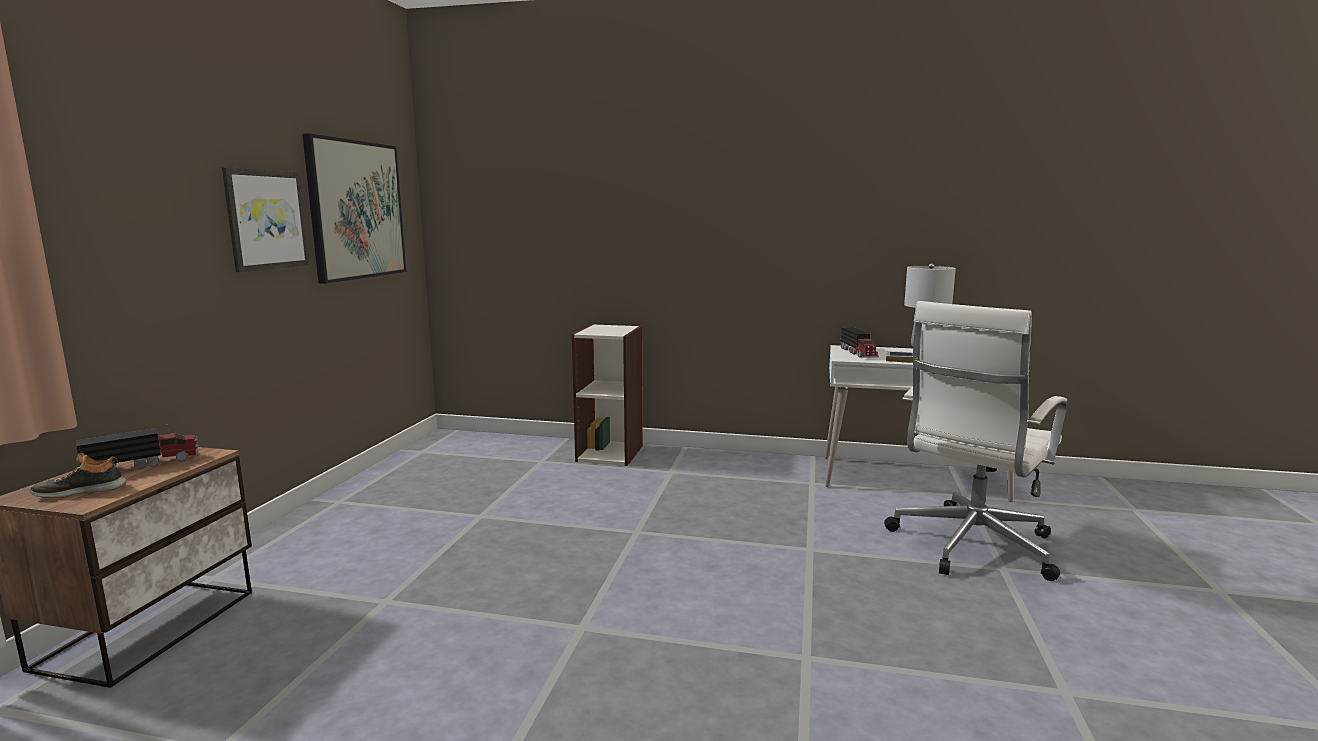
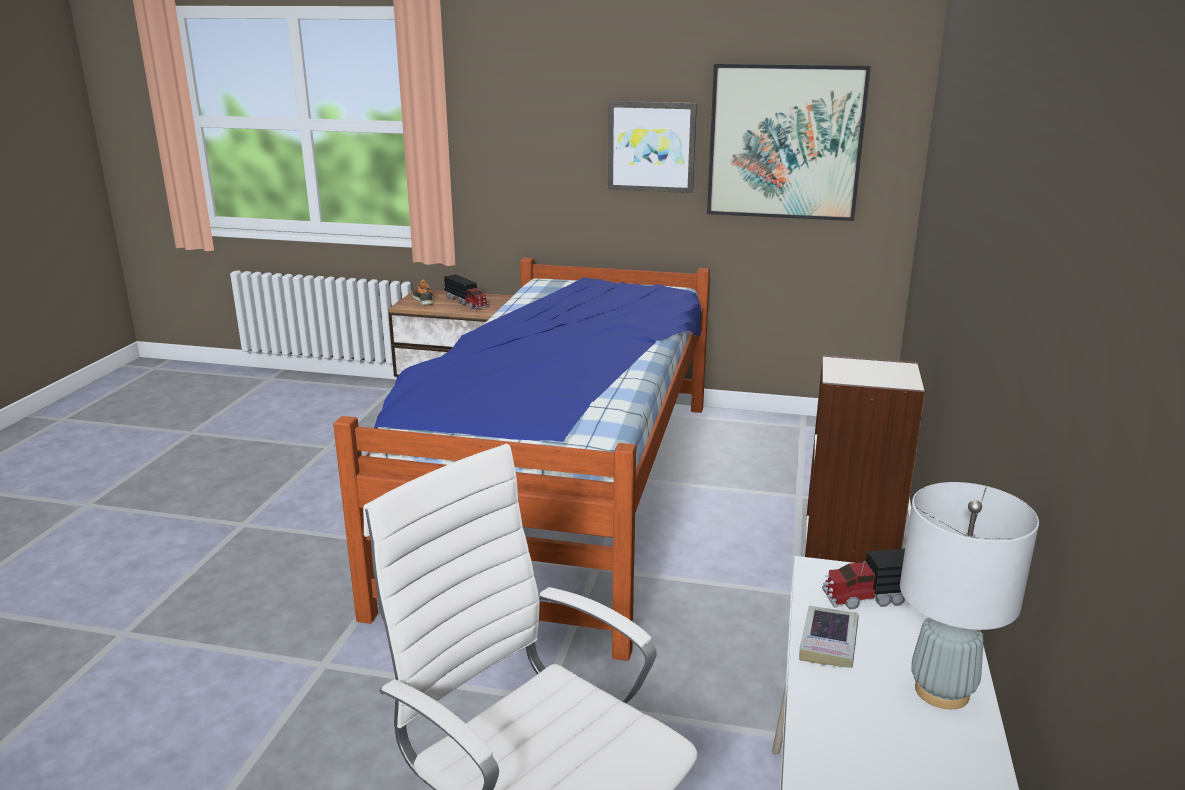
camera: 90 degrees right, 10 degrees up
none -> bed [333,258,710,661]

